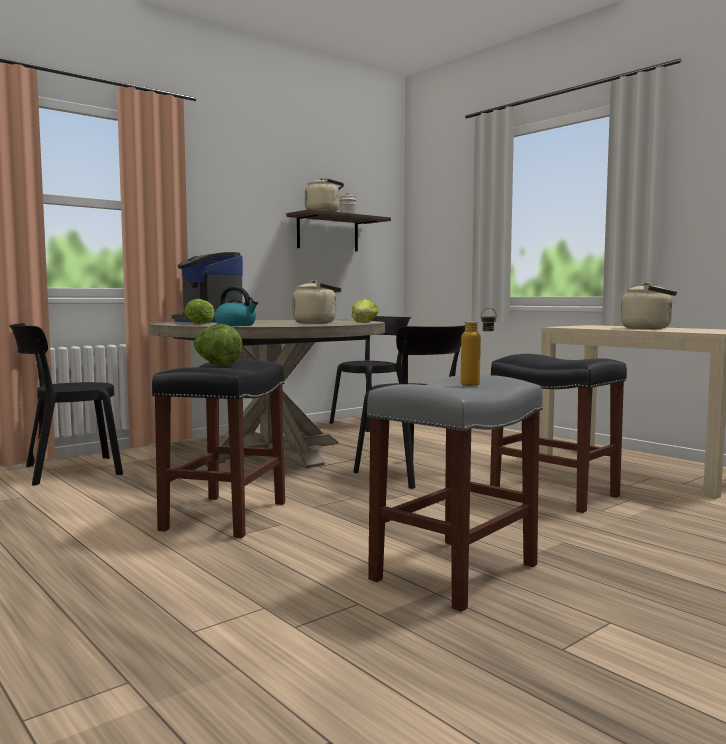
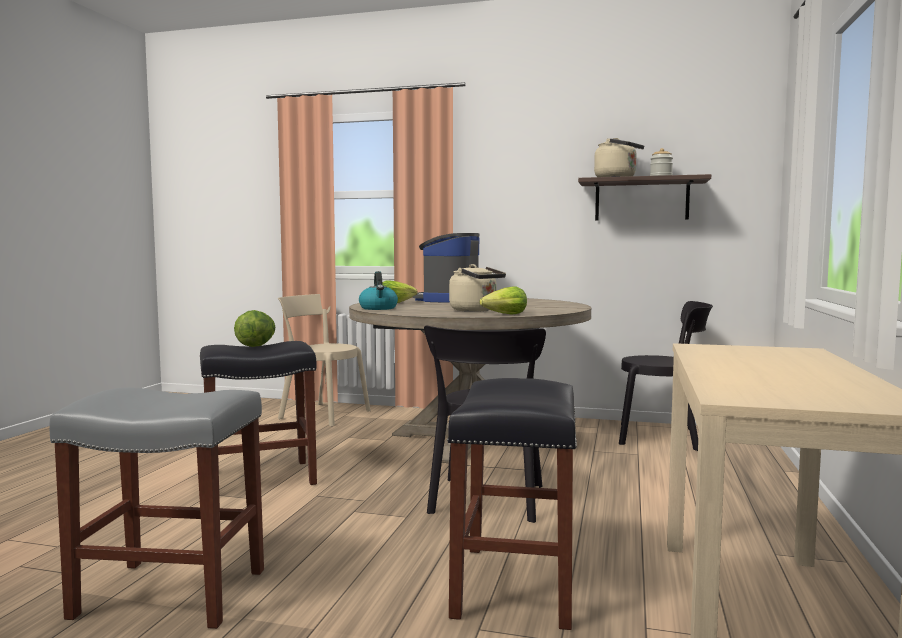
camera: 55 degrees right, 0 degrees up
black chair [9,323,123,486] -> beige chair [278,294,371,426]
bottle [461,308,497,386] -> none
beige kettle [621,282,677,329] -> none

